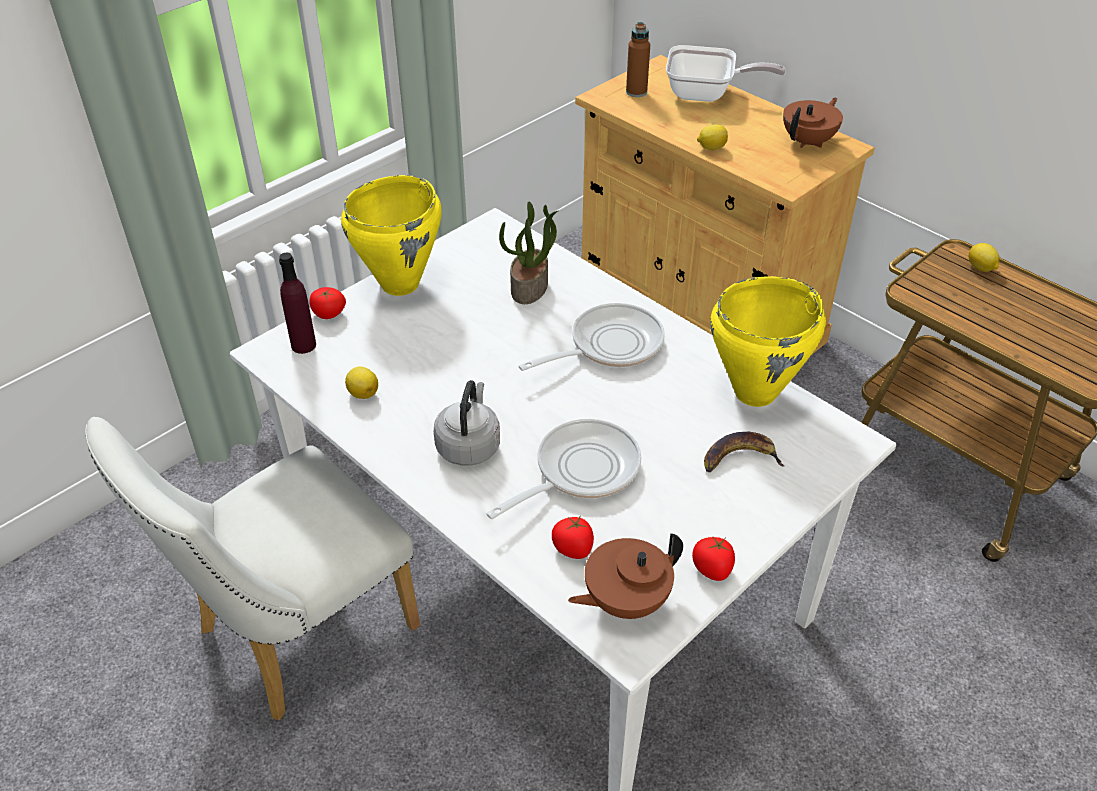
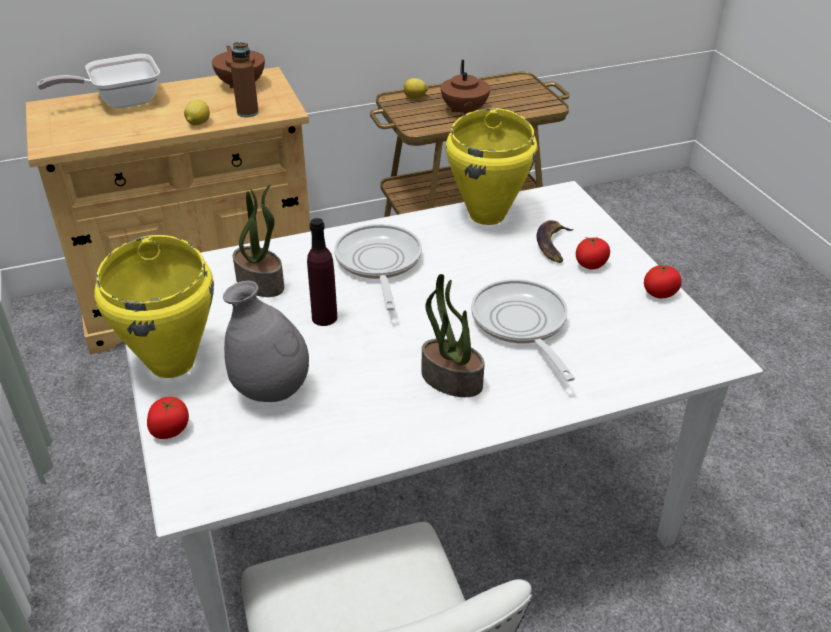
camera: 65 degrees left, 5 degrees down
purple bottle [279,253,316,354] -> purple bottle moved to [307,218,337,326]
lemon [345,366,378,399] -> none
grey kettle [434,380,500,466] -> potted plant [422,274,484,397]
tomato [552,515,594,559] -> tomato moved to [576,237,610,269]
brown teapot [568,533,683,619] -> brown teapot moved to [441,60,490,114]
brown bottle [626,22,650,97] -> brown bottle moved to [231,42,259,117]
frying pan [666,45,786,102] -> frying pan turned 150 degrees counterclockwise [37,54,160,109]
none -> grey vase [223,281,309,402]

